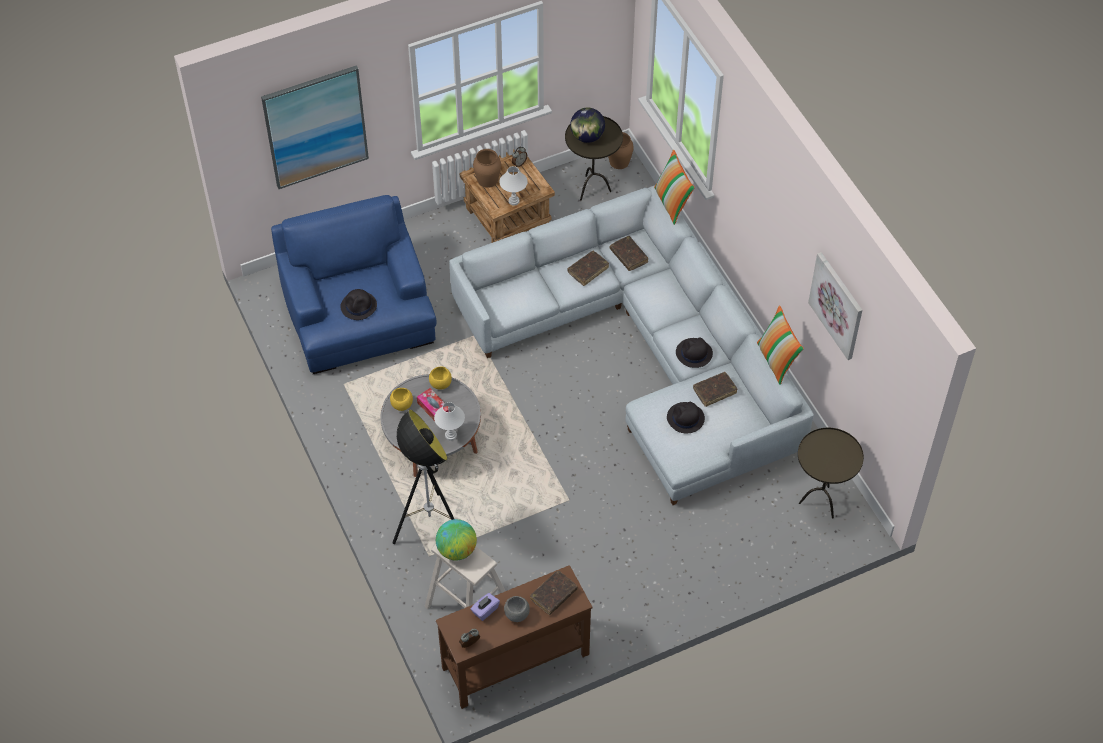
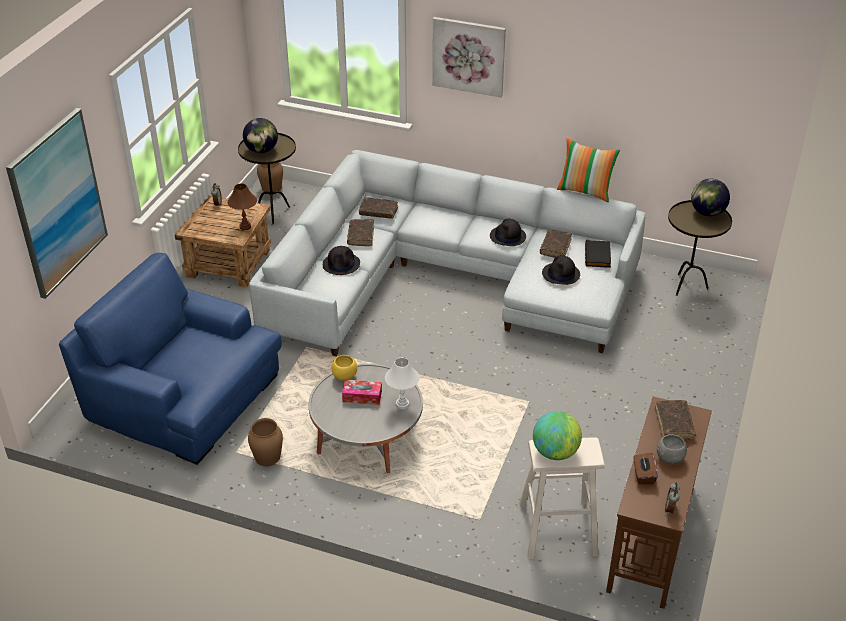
camera: 45 degrees left, 15 degrees down
black hat [340,289,377,320] -> black hat moved to [323,246,360,275]
yellow bowl [390,388,413,411] -> none
floor lamp [392,410,454,544] -> none
purple tissue box [471,593,500,621] -> brown tissue box [633,452,658,484]
brown vase [473,149,501,188] -> brown vase moved to [248,418,283,467]
white table lamp [499,166,528,206] -> brown table lamp [228,183,257,230]
pillow [654,149,695,225] -> none
picture [808,252,862,360] -> picture moved to [432,17,506,98]
none -> black book [585,240,611,268]
none -> globe [691,179,730,216]

